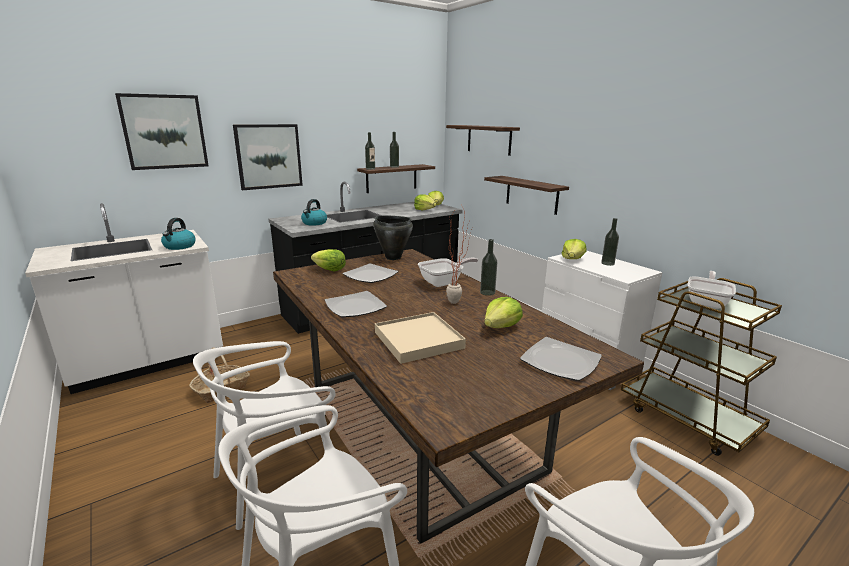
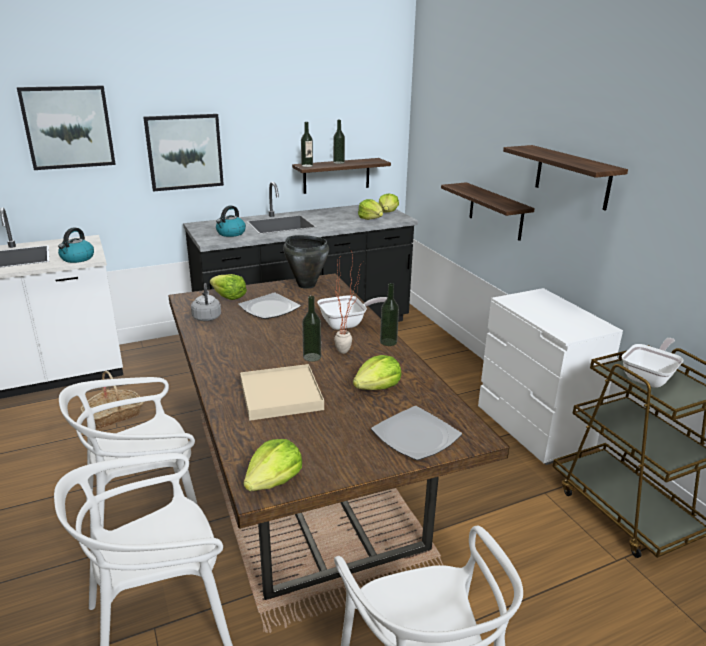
camera: 10 degrees right, 5 degrees up
plate [325,291,387,318] -> none
shelf [446,125,520,156] -> shelf moved to [503,145,628,211]
lettuce [561,239,587,259] -> lettuce moved to [244,439,302,491]
bottle [601,218,619,266] -> bottle moved to [302,296,321,362]
none -> grey kettle [191,283,221,321]

